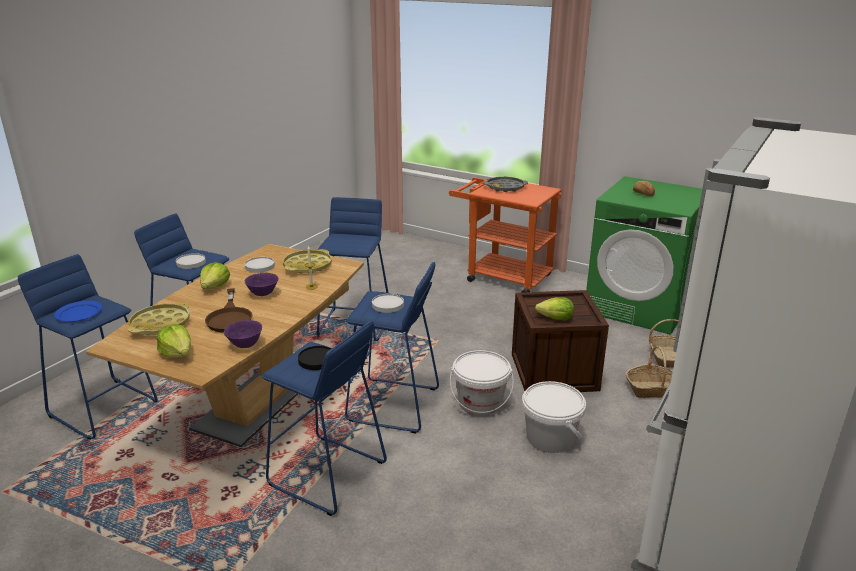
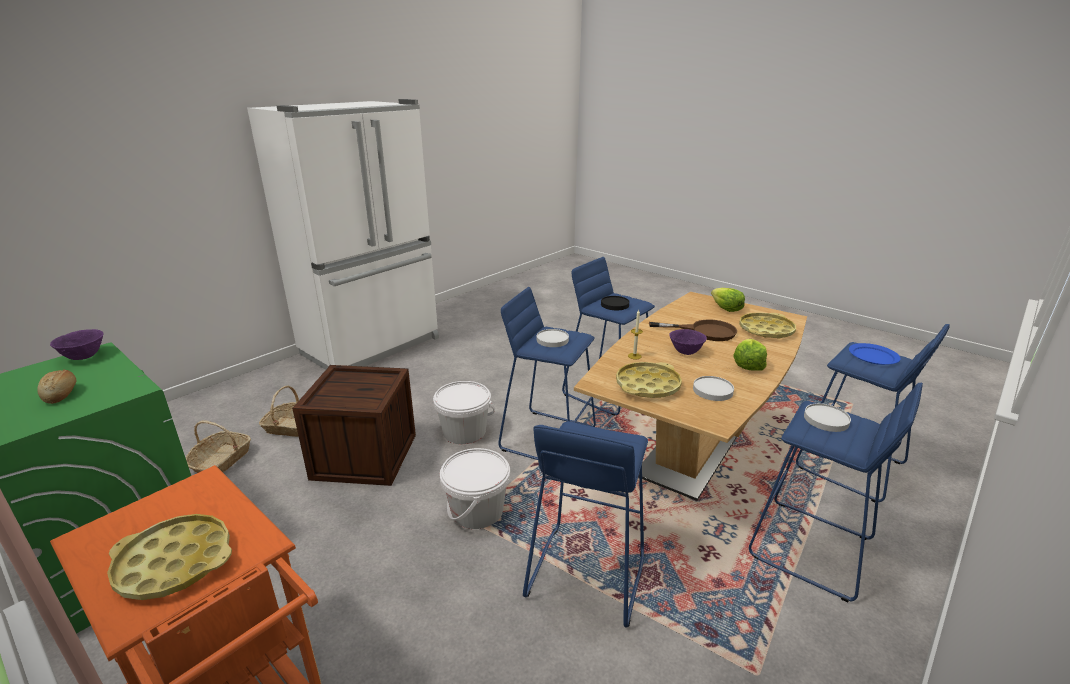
camera: 170 degrees left, 0 degrees up
brown frying pan [205,288,253,333] -> brown frying pan turned 105 degrees clockwise [649,319,737,341]
purple bowl [224,320,262,348] -> purple bowl moved to [50,329,103,360]
grey tray [483,177,528,192] -> yellow tray [107,514,232,600]
white bucket [522,381,586,453] -> white bucket moved to [440,448,510,529]
lettuce [535,297,574,321] -> none

